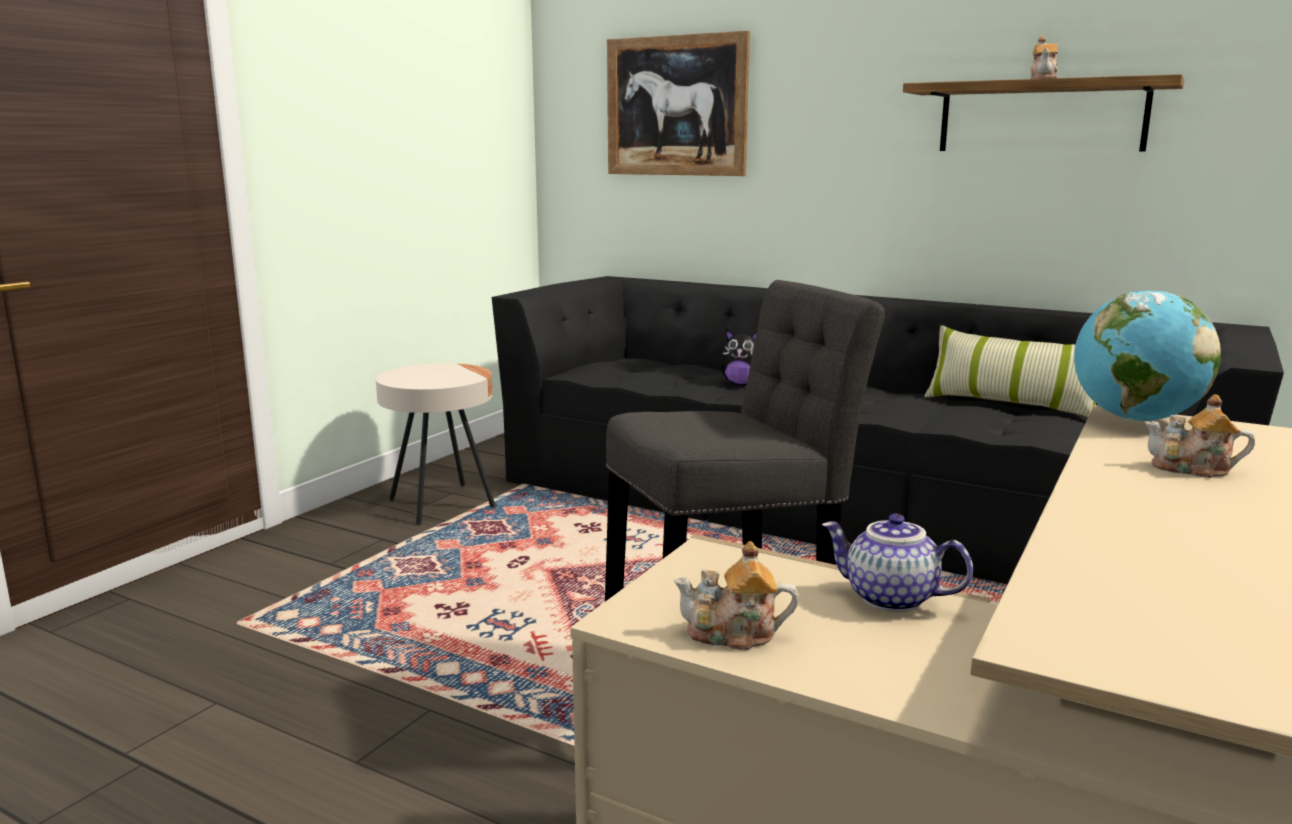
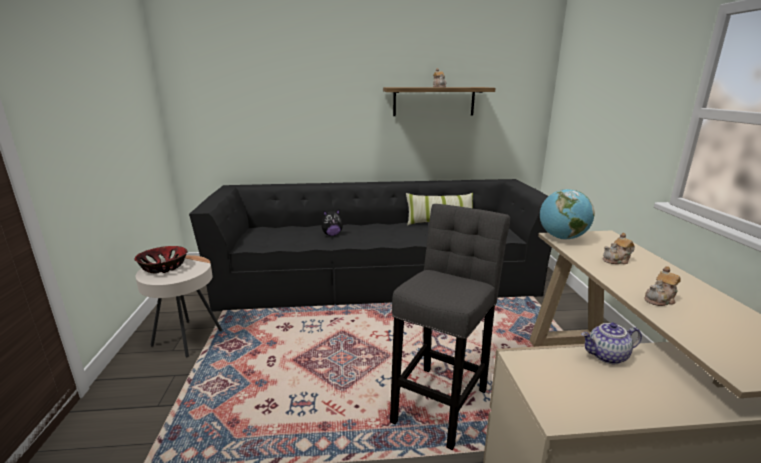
camera: 35 degrees left, 5 degrees up
picture [607,31,750,176] -> none
teapot [673,541,798,650] -> teapot moved to [644,266,681,306]
none -> bowl [135,246,187,273]

